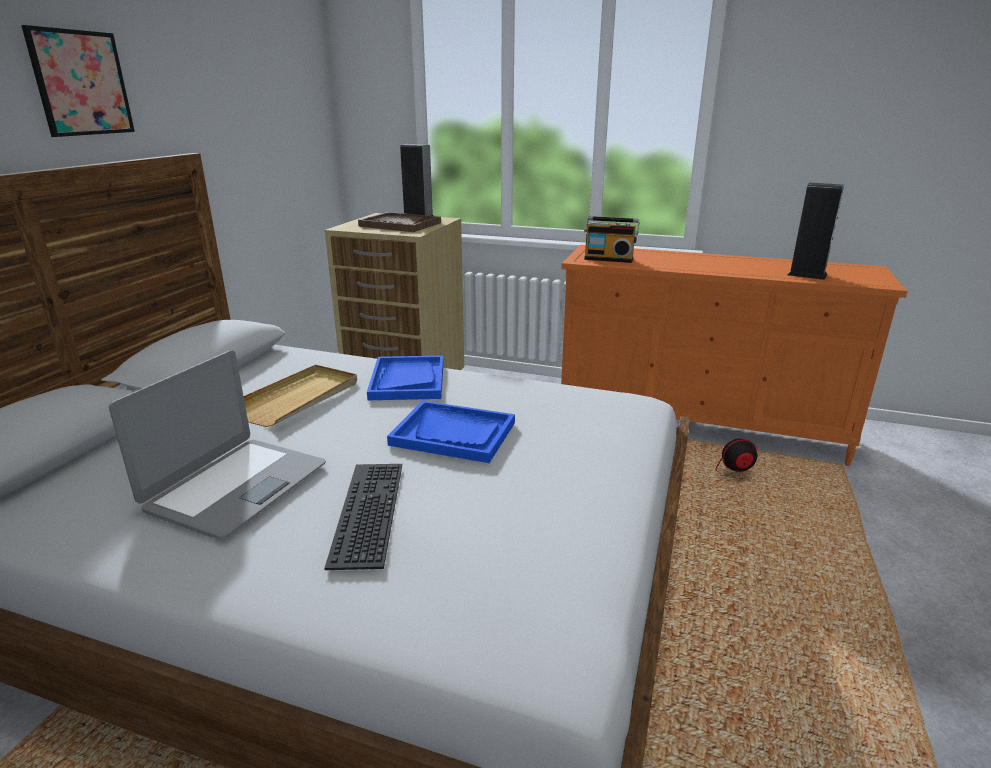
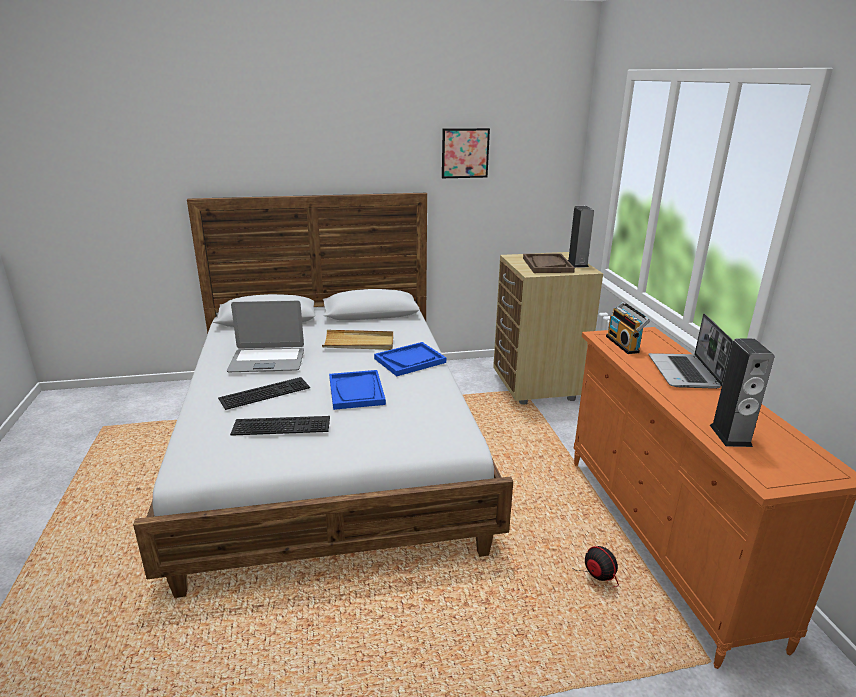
camera: 60 degrees right, 0 degrees up
picture [21,25,135,137] -> picture moved to [442,128,490,178]
none -> keyboard [230,416,330,436]
none -> laptop [648,313,733,389]

